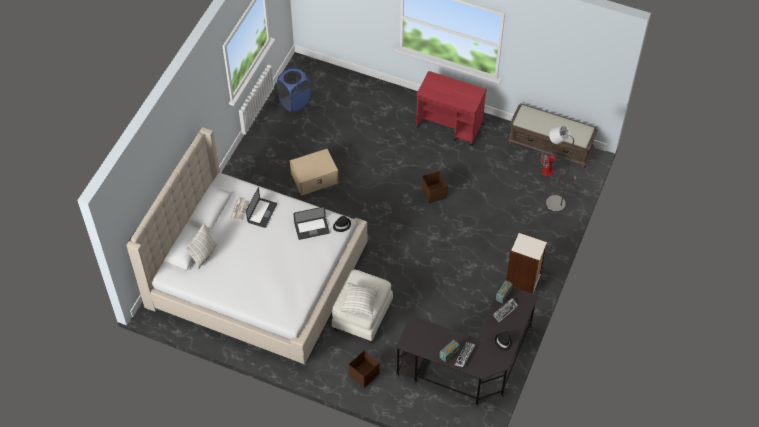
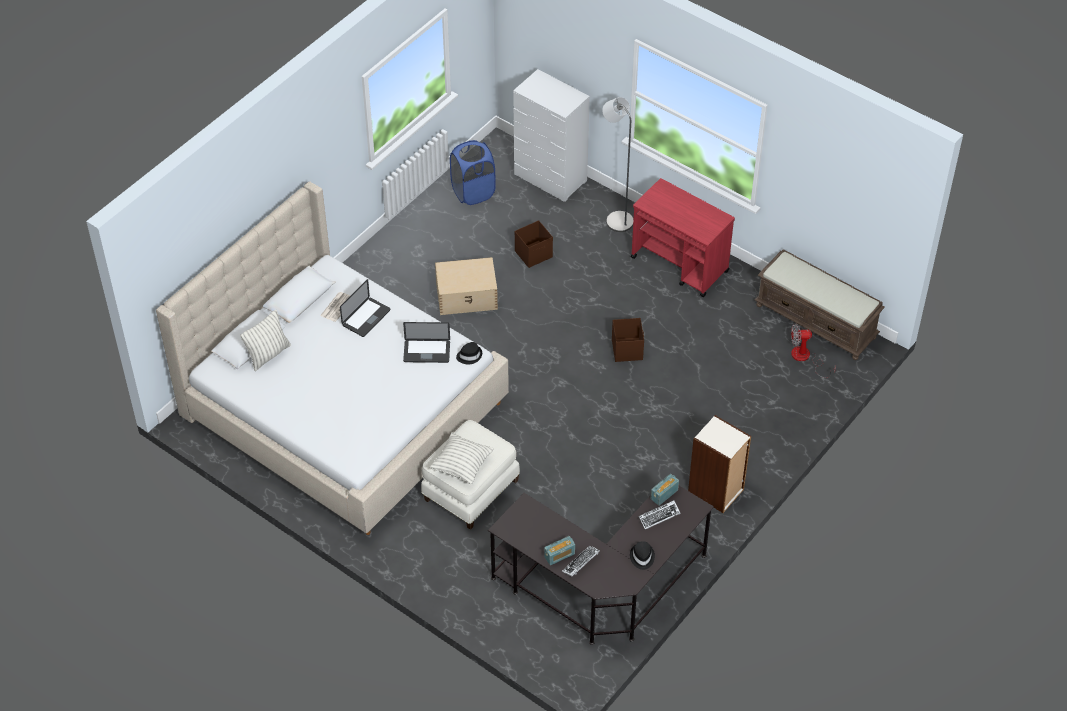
camera: 15 degrees right, 5 degrees down
brown storage box [349,350,380,388] -> brown storage box moved to [515,220,553,268]
grey floor lamp [546,126,574,212] -> grey floor lamp moved to [602,97,634,232]
none -> white dresser [513,69,590,201]

